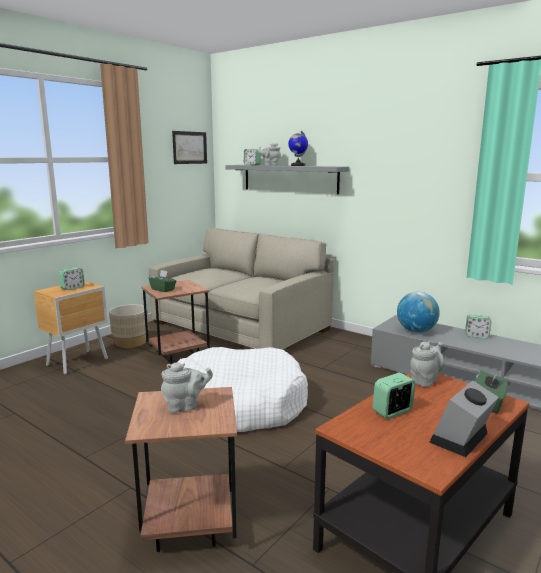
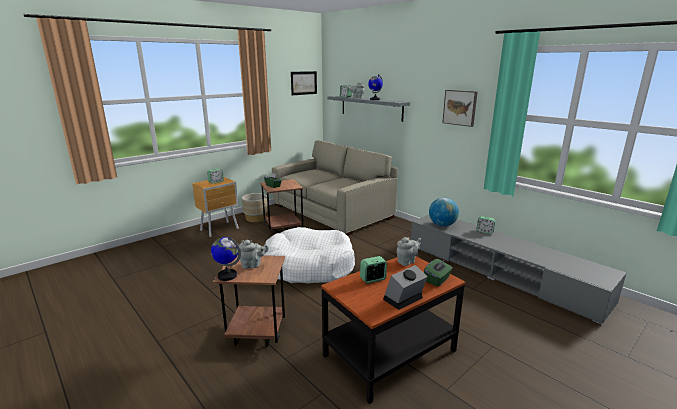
camera: 10 degrees right, 5 degrees up
none -> globe [211,236,241,281]
none -> picture [442,90,478,127]

